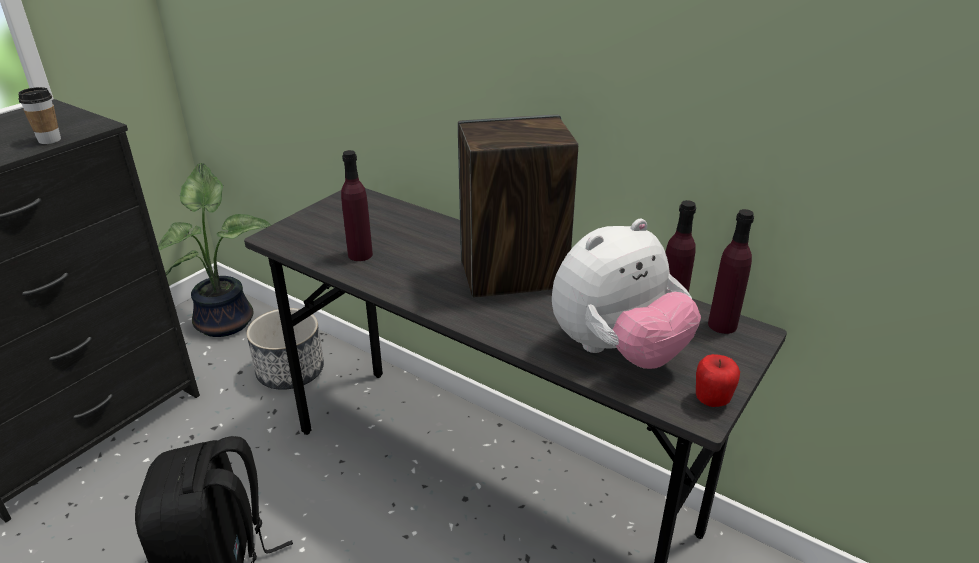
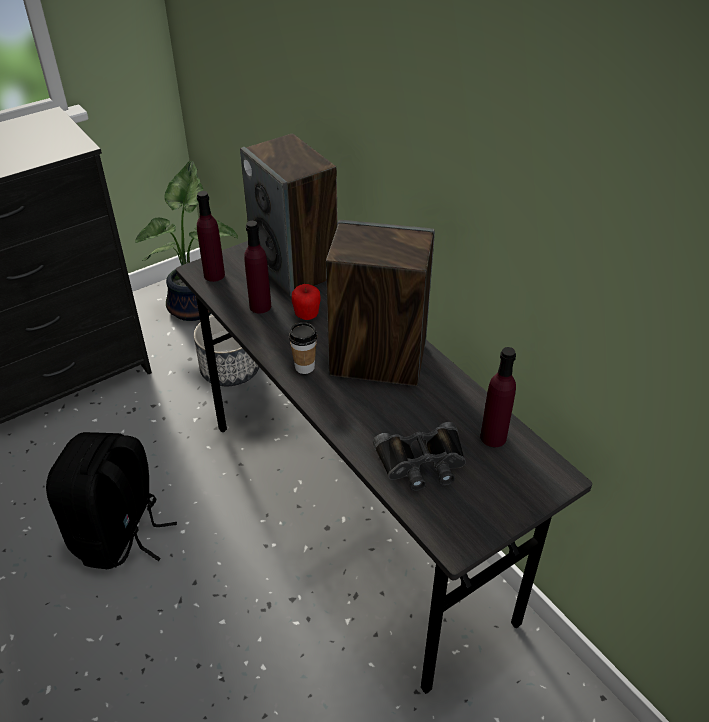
camera: 20 degrees right, 10 degrees up
cup [18,87,61,144] -> cup moved to [289,322,317,374]
plush toy [552,219,701,369] -> black binoculars [373,422,466,491]
apple [696,354,740,407] -> apple moved to [292,284,321,320]
purple bottle [708,209,754,334] -> purple bottle moved to [197,191,225,282]
none -> speaker [240,134,338,297]

